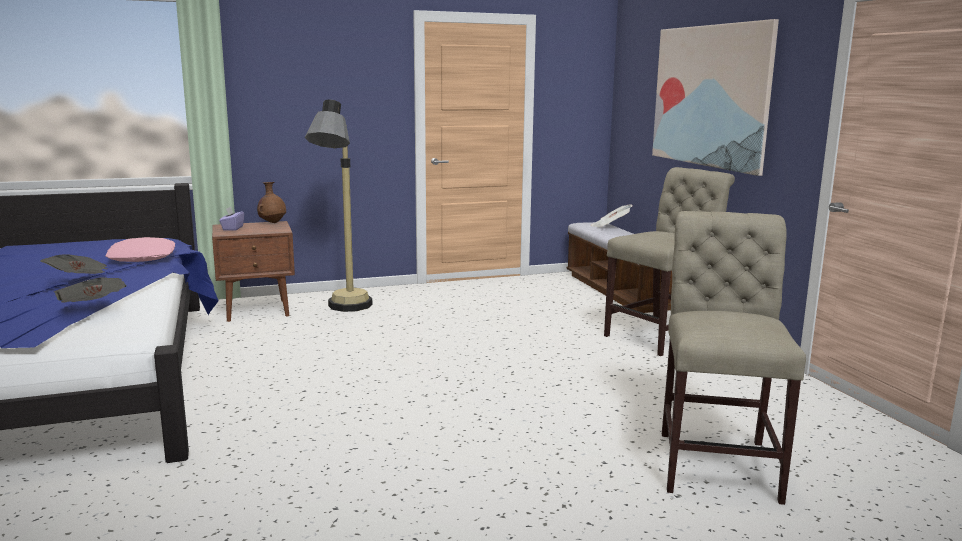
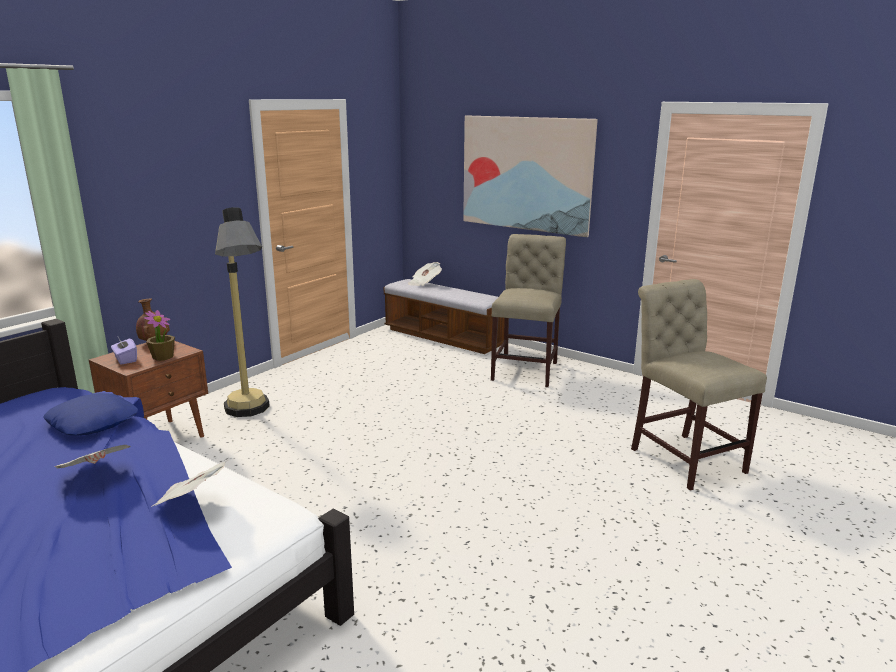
camera: 35 degrees left, 5 degrees up
pink pillow [105,237,175,262] -> blue pillow [43,393,138,435]
none -> potted plant [144,310,175,361]

